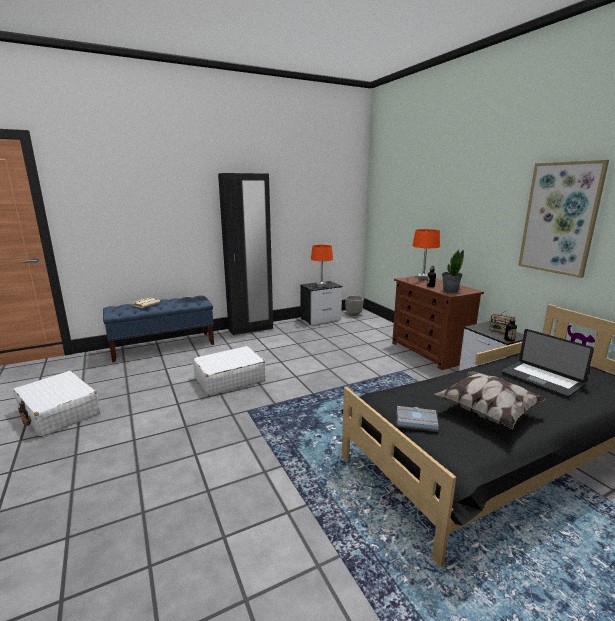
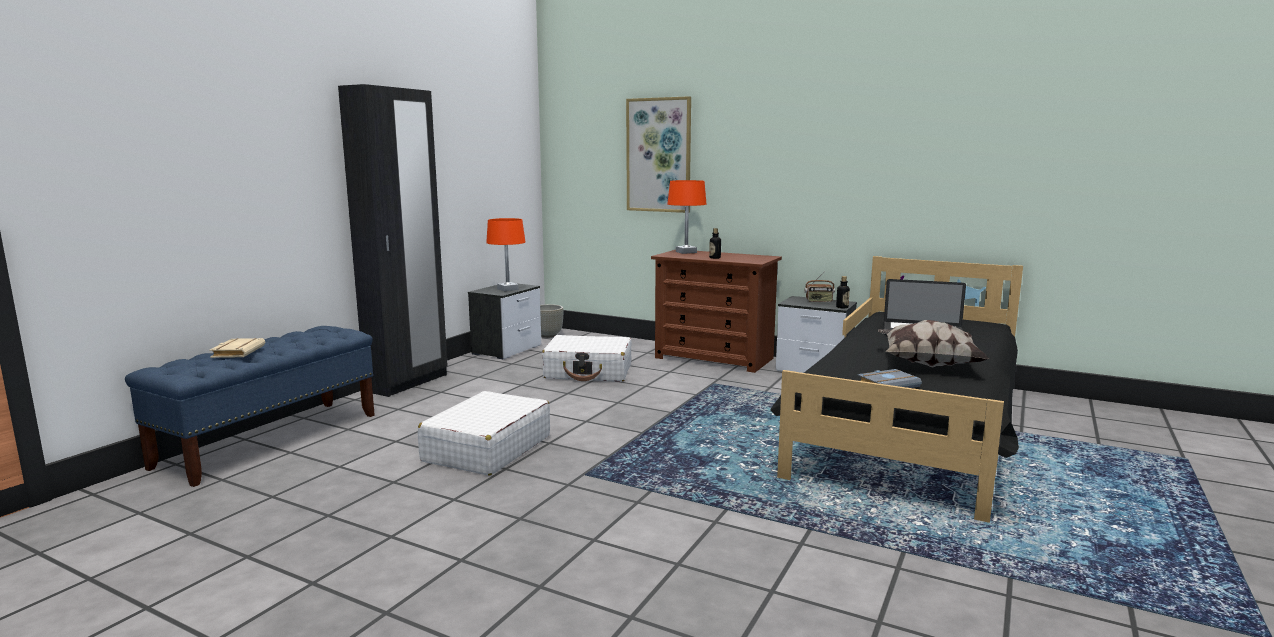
camera: 35 degrees left, 5 degrees down
white suitcase [13,371,100,437] -> white suitcase moved to [542,335,631,382]
potted plant [442,249,464,293] -> none
picture [518,160,609,278] -> picture moved to [626,96,691,213]

